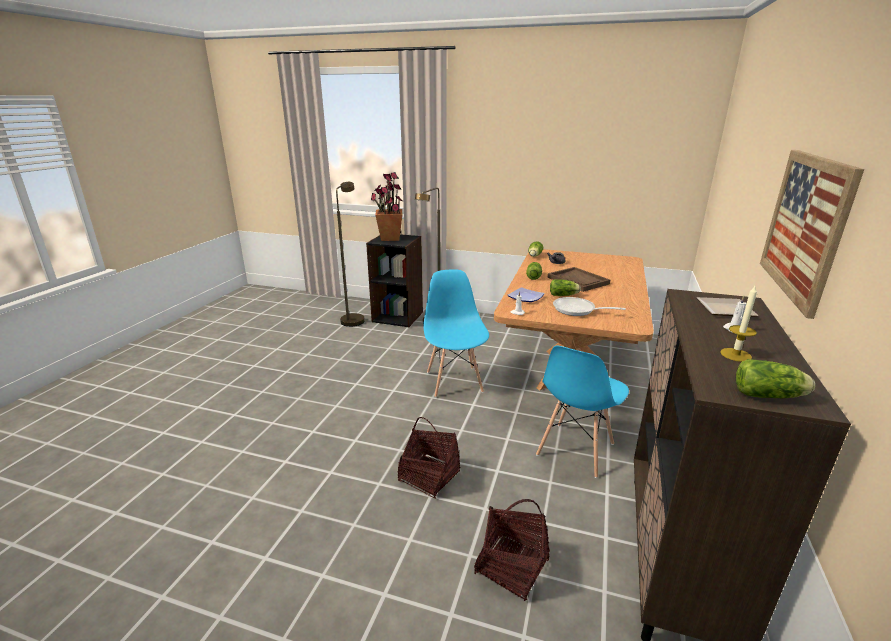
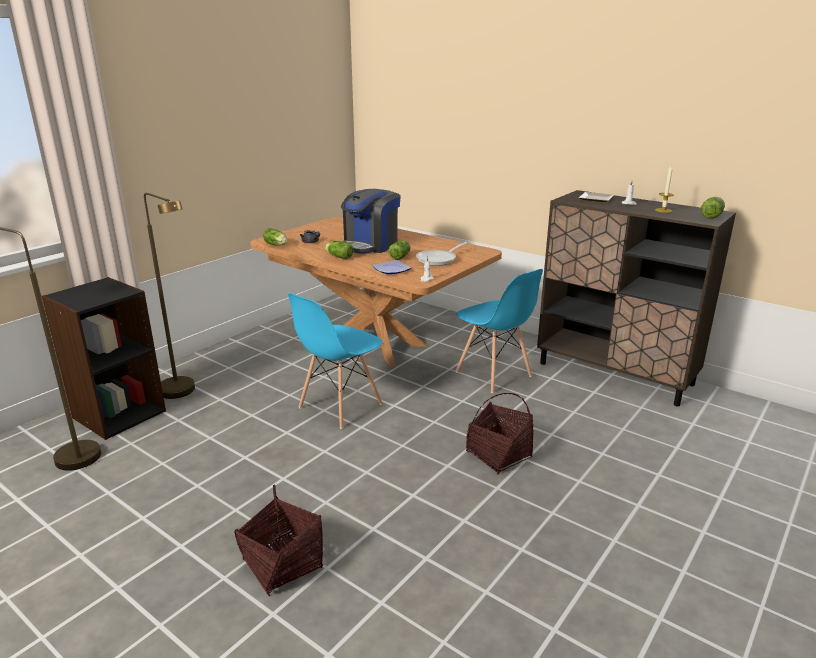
camera: 70 degrees left, 0 degrees up
potted plant [371,172,402,241] -> none
blue chair [424,269,489,398] -> blue chair turned 60 degrees counterclockwise [288,293,383,429]
basket [474,499,550,601] -> basket moved to [234,485,323,596]
brown tray [548,267,610,292] -> coffee machine [341,189,400,254]
picture [760,150,864,319] -> none

